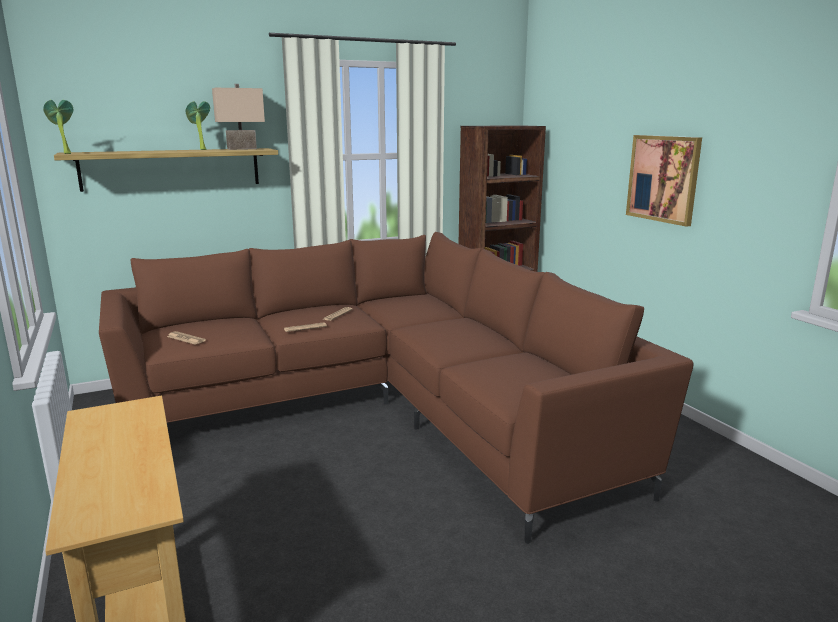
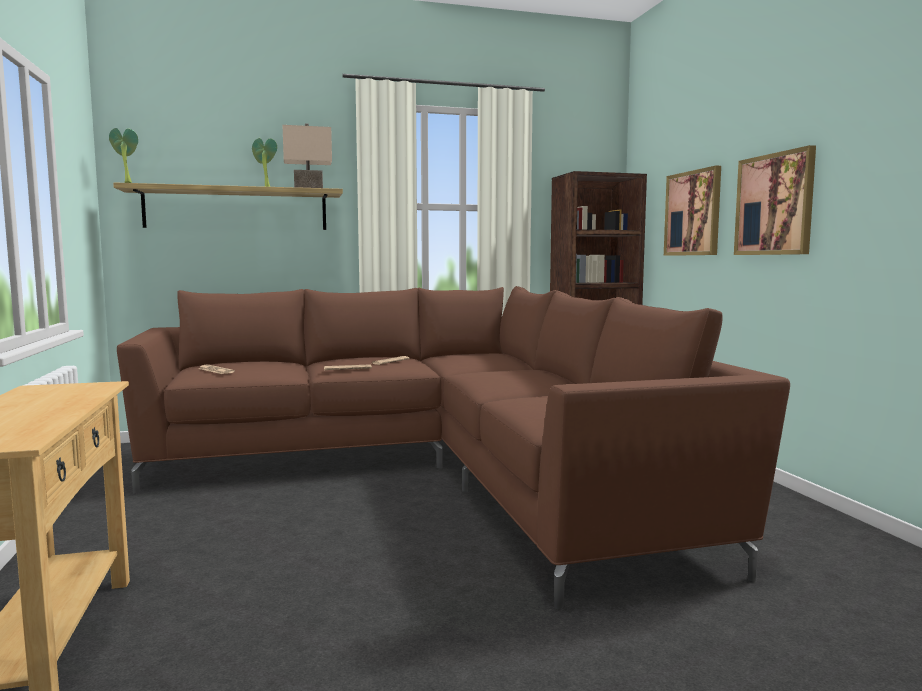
camera: 10 degrees right, 10 degrees down
none -> picture [664,165,721,256]

